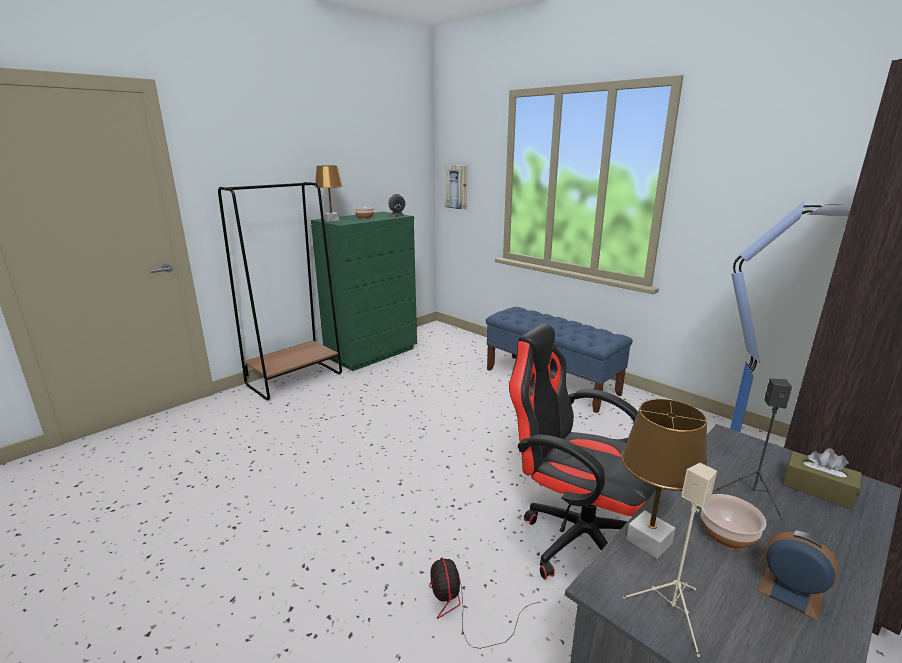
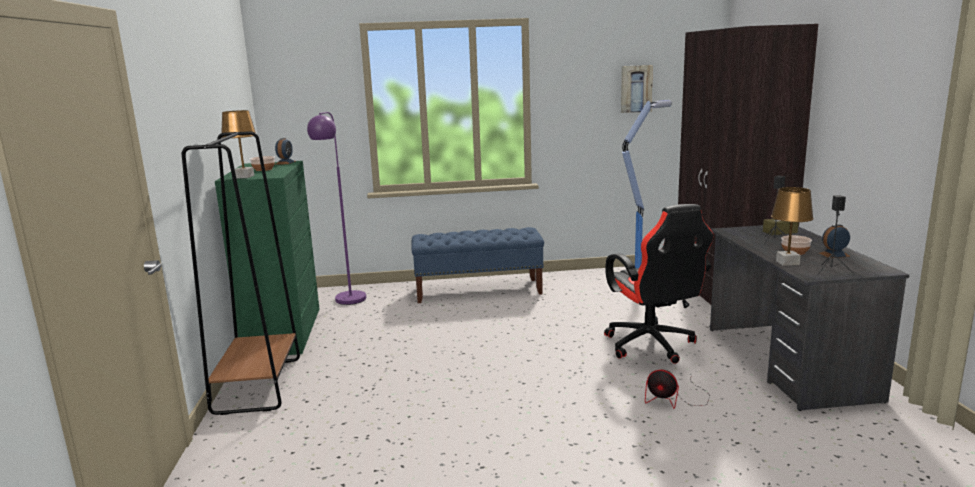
camera: 50 degrees left, 5 degrees down
picture [444,165,467,210] -> picture moved to [621,65,653,113]
black office chair [509,323,656,579] -> black office chair turned 90 degrees counterclockwise [604,204,713,364]
beige speaker [623,463,717,657] -> black speaker [818,195,855,275]
none -> purple floor lamp [307,112,366,305]

